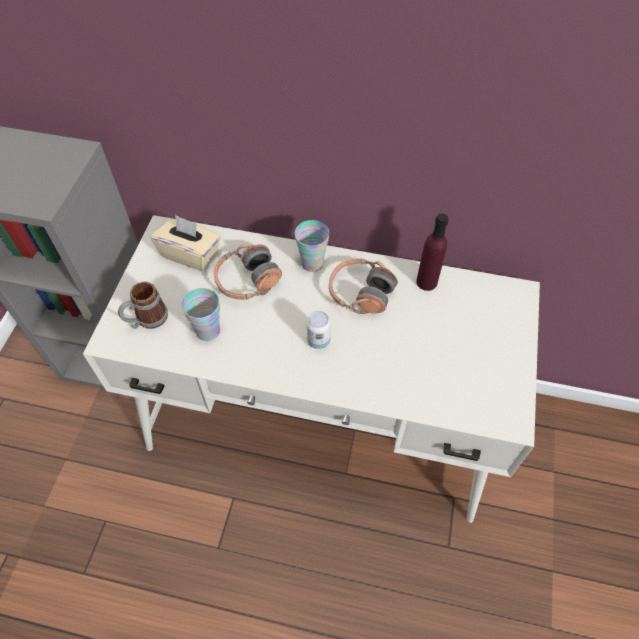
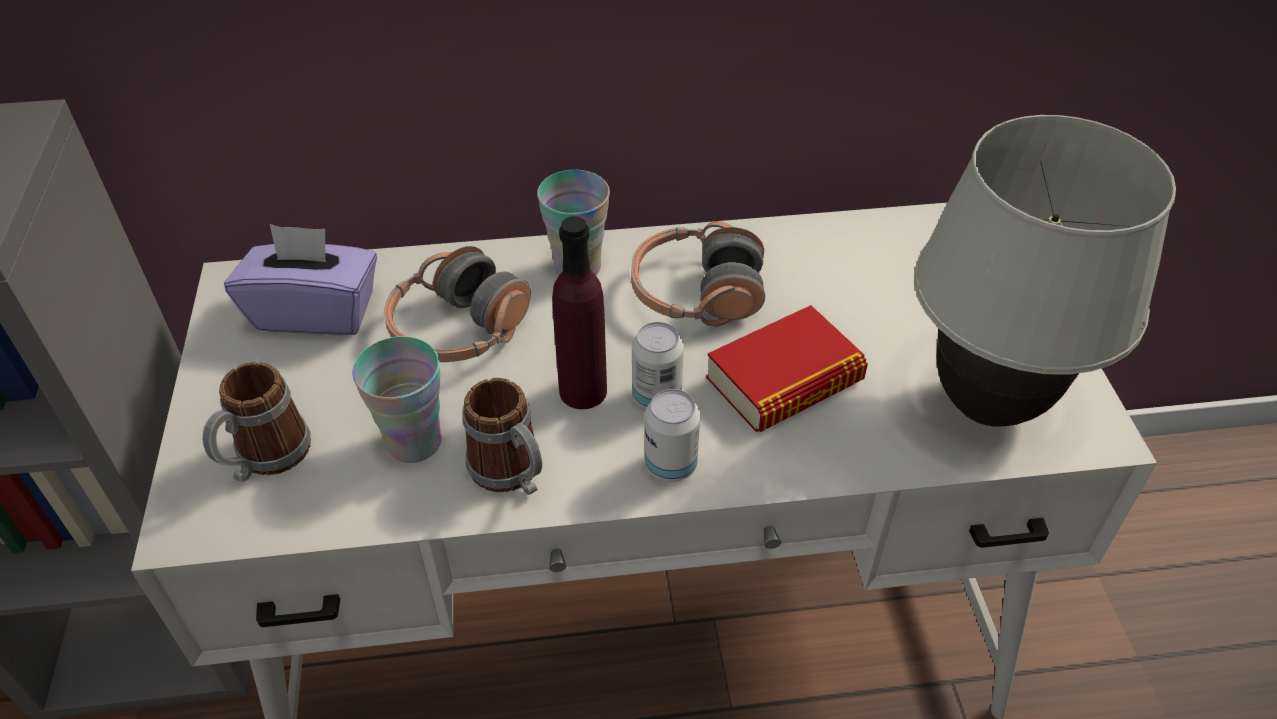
camera: 20 degrees left, 10 degrees down
beige tissue box [151,215,221,271] -> purple tissue box [224,224,377,335]
purple bottle [416,213,448,291] -> purple bottle moved to [552,216,607,409]
none -> mug [463,378,542,495]
none -> can [645,389,700,482]
none -> book [706,305,868,432]
none -> white table lamp [914,115,1176,427]

